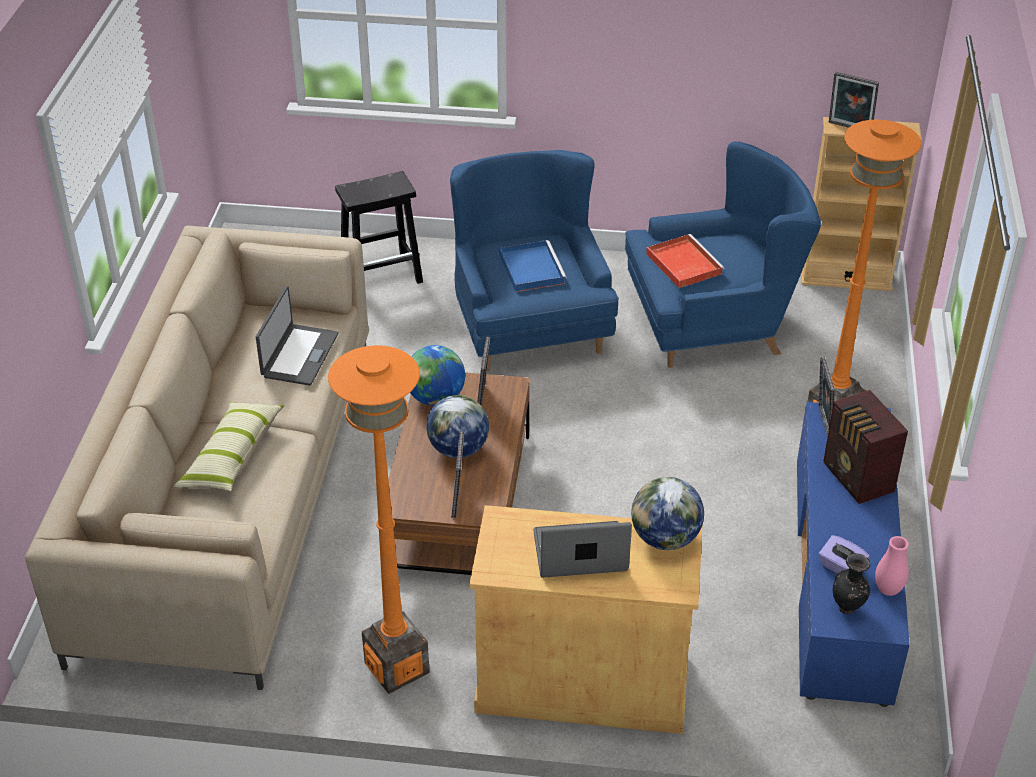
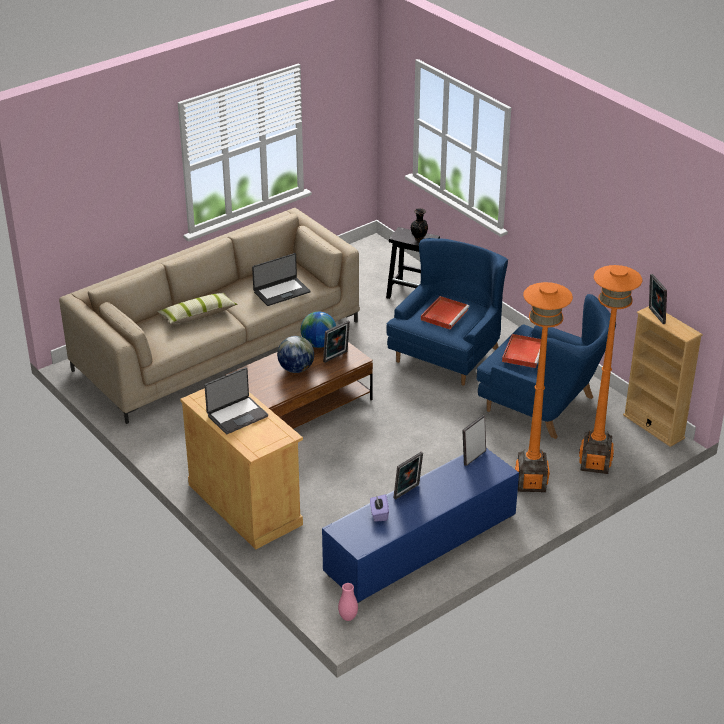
camera: 45 degrees right, 5 degrees down
orange floor lamp [328,345,430,694] -> orange floor lamp moved to [579,265,642,474]
picture frame [451,432,464,518] -> picture frame moved to [393,452,423,500]
blue tray [499,240,567,292] -> red tray [421,296,469,329]
laptop [534,521,632,578] -> laptop turned 105 degrees clockwise [204,367,268,434]
globe [631,477,704,550] -> none
radio [823,390,908,504] -> none
black vase [833,553,870,614] -> black vase moved to [411,208,428,242]
pink vase [875,536,909,596] -> pink vase moved to [338,583,358,621]

